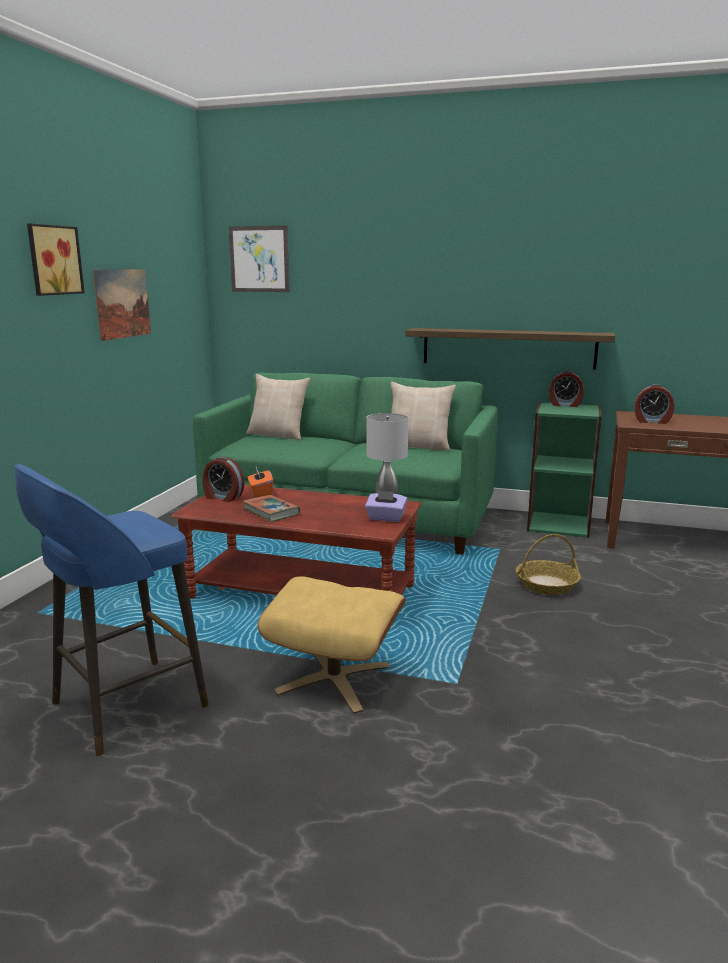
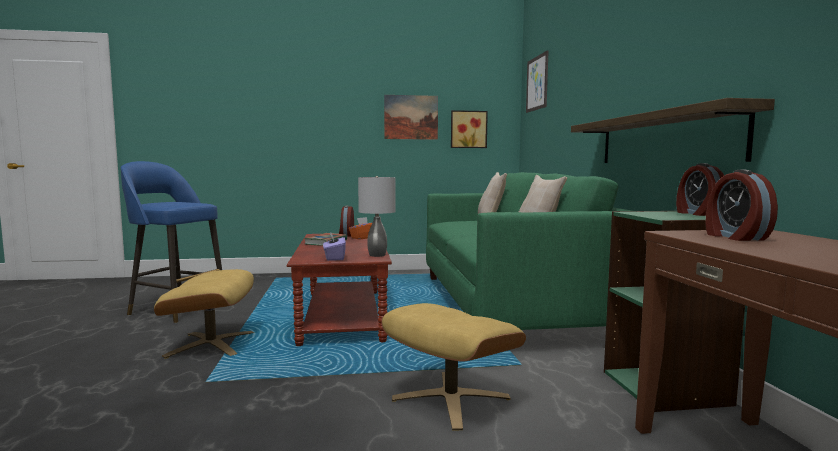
camera: 65 degrees right, 10 degrees down
picture [27,224,85,296] -> picture moved to [451,110,488,148]
basket [516,534,581,595] -> beige ottoman [382,303,526,430]

